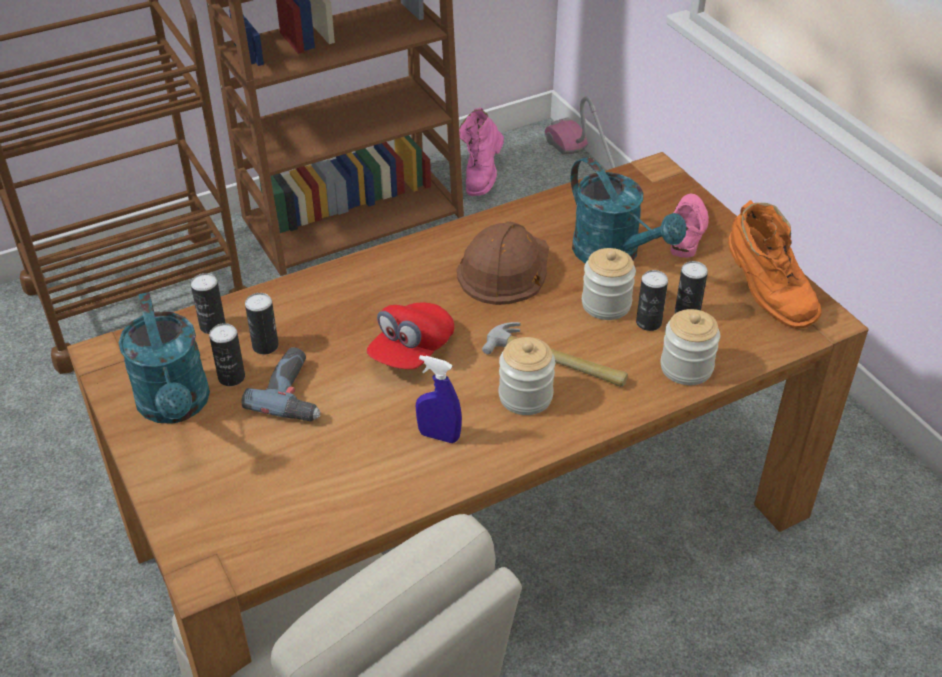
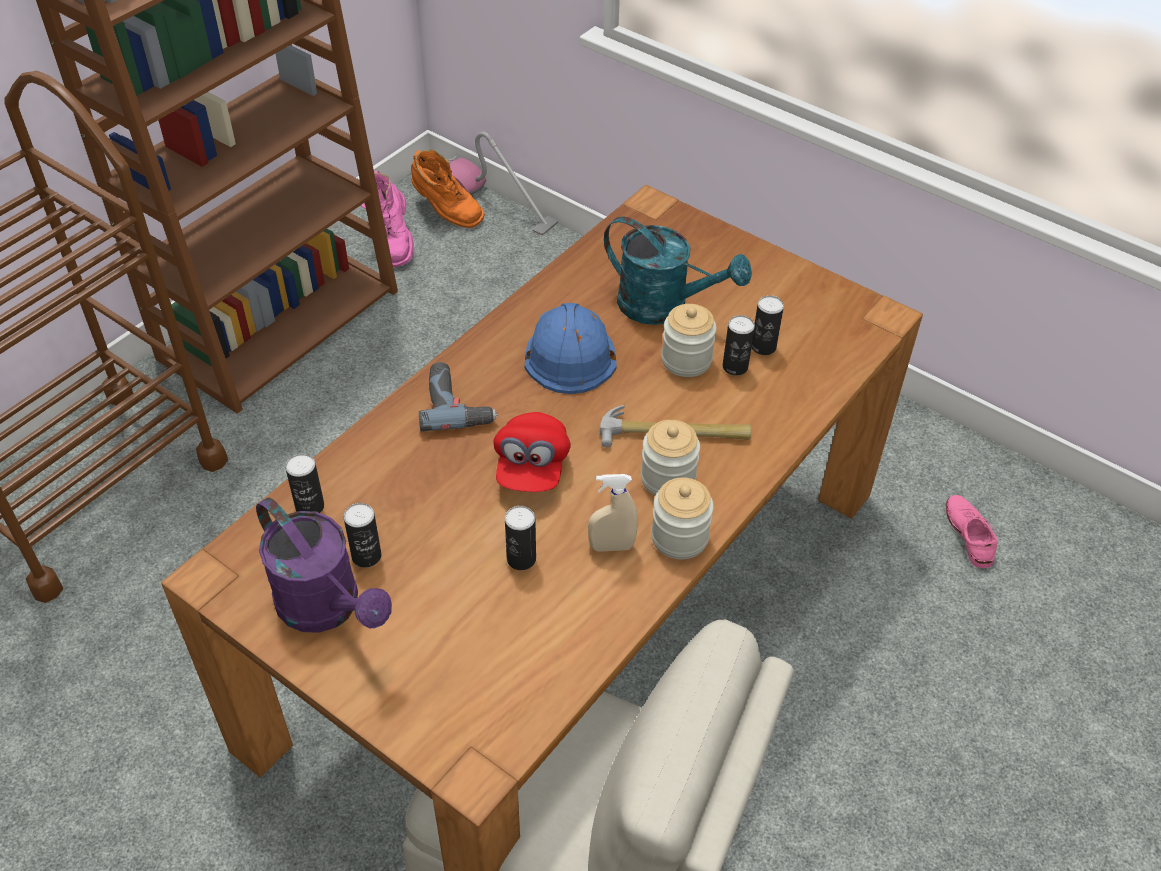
camera: 25 degrees left, 5 degrees up
turquoise watering can [119,292,210,424] -> purple watering can [256,497,392,633]
power drill [241,347,321,421] -> power drill moved to [419,362,498,432]
can [245,293,279,355] -> can moved to [505,506,536,570]
blue spray bottle [416,355,462,443] -> beige spray bottle [588,474,638,552]
brown hard hat [457,221,549,305] -> blue hard hat [525,303,617,394]
jar [661,309,720,385] -> jar moved to [651,478,714,559]
pink shoe [670,194,709,258] -> pink shoe moved to [946,495,998,568]
orange boot [728,200,821,329] -> orange boot moved to [411,149,485,228]

